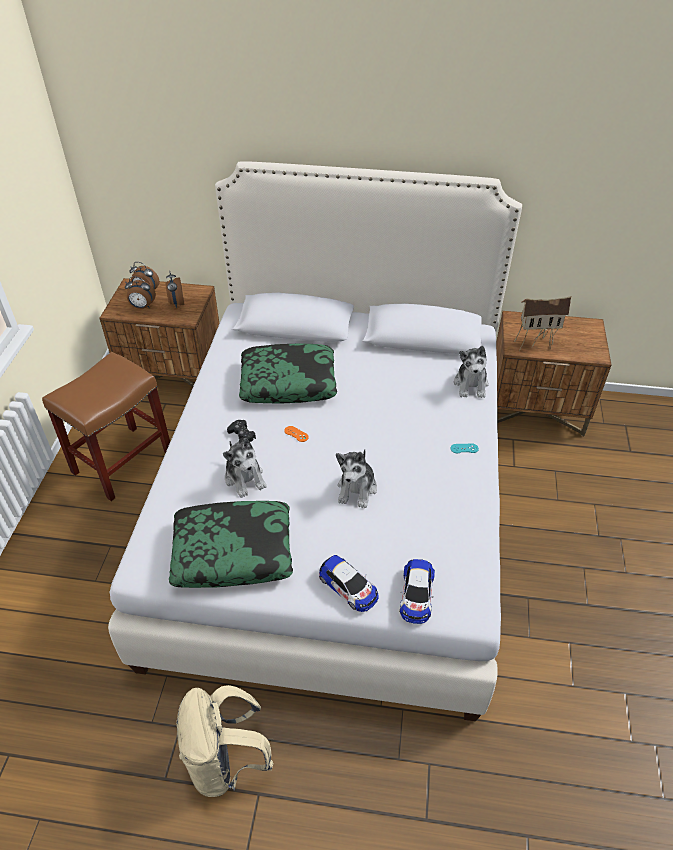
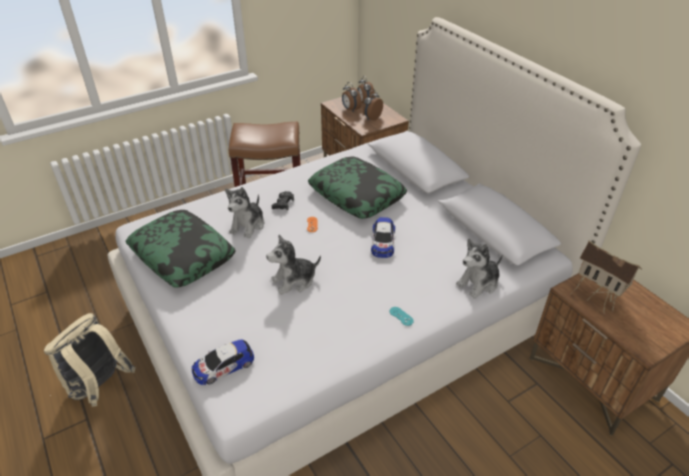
camera: 50 degrees right, 5 degrees down
toy car [319,555,379,612] -> toy car moved to [371,217,395,258]

